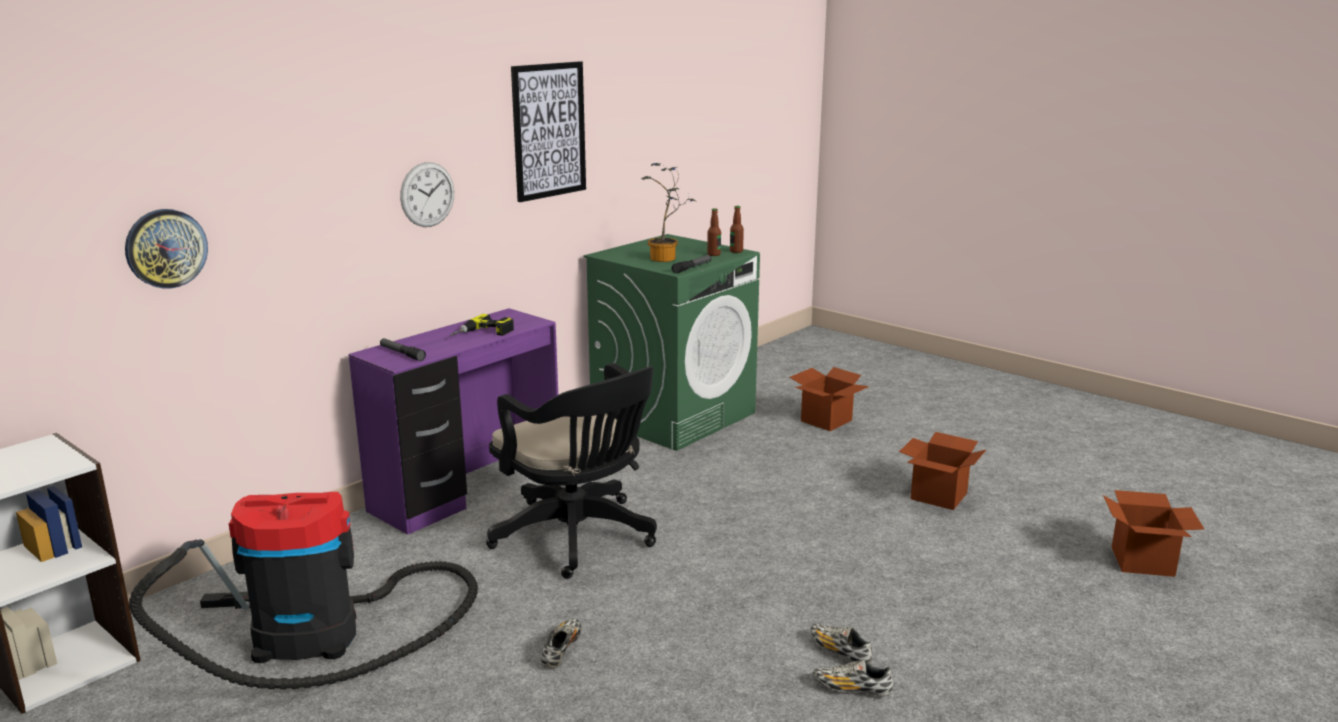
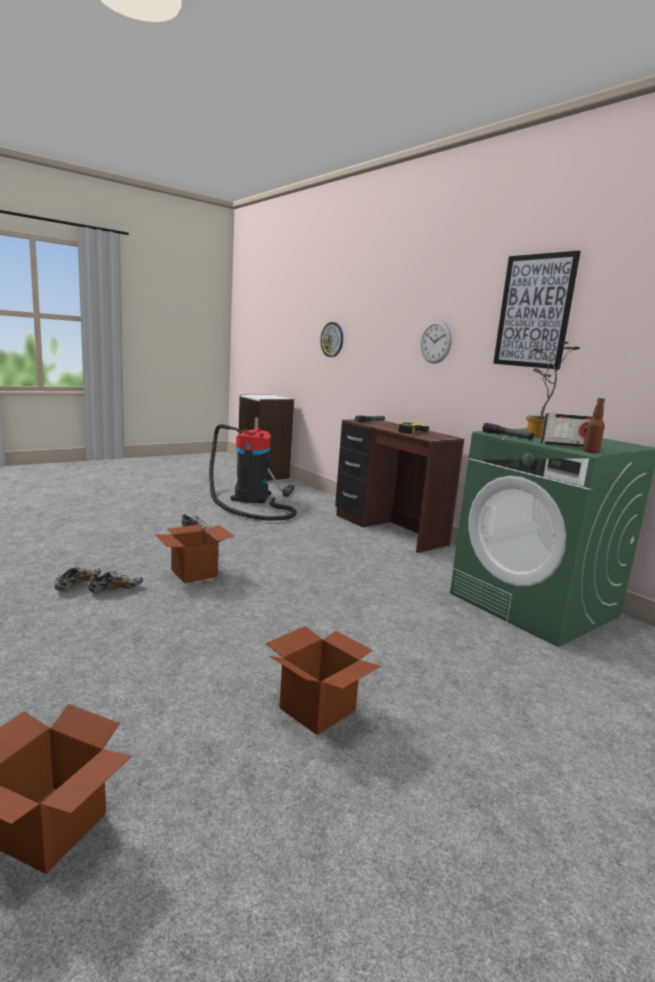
camera: 100 degrees right, 5 degrees down
purple desk [349,308,558,535] -> brown desk [335,419,464,553]
black office chair [486,363,657,579] -> none
bottle [707,209,721,256] -> radio [541,413,592,447]
cardboard box [789,367,869,431] -> cardboard box moved to [155,525,234,583]

